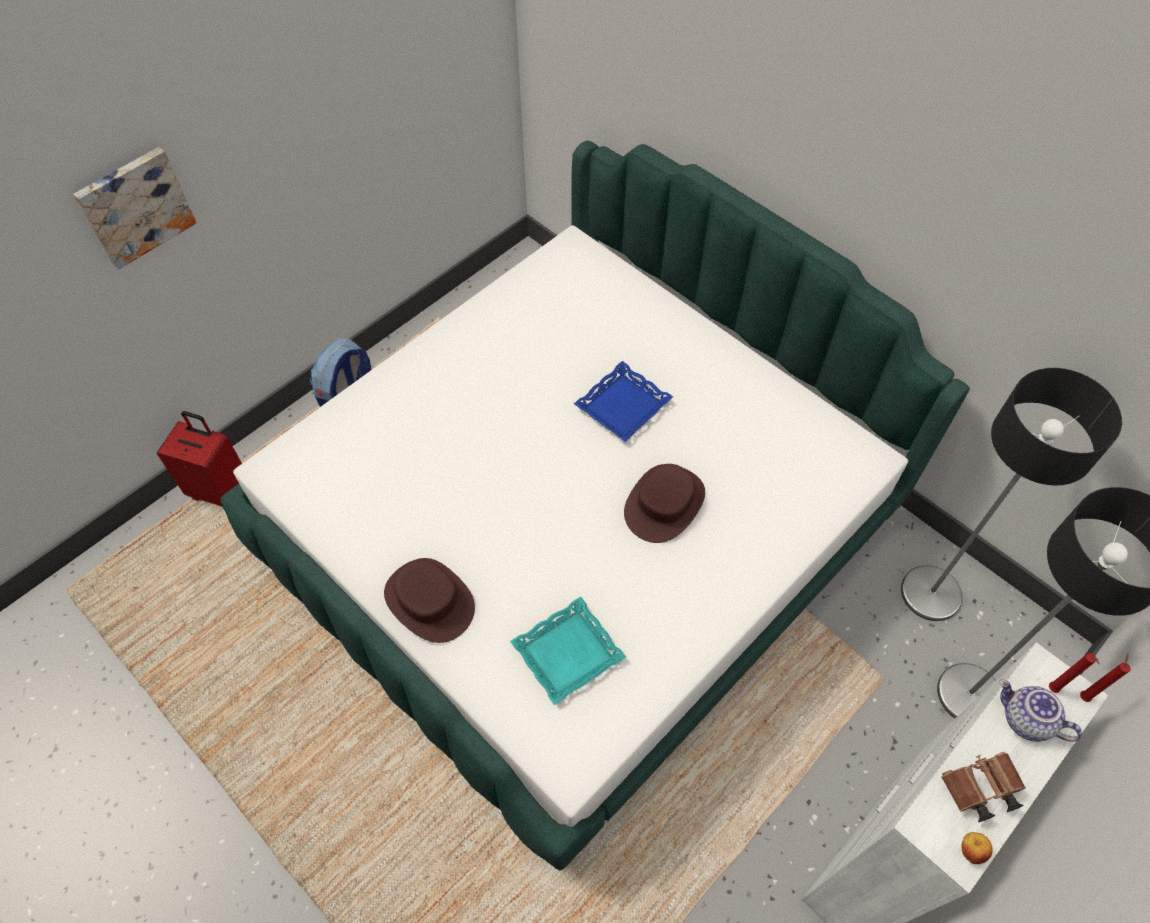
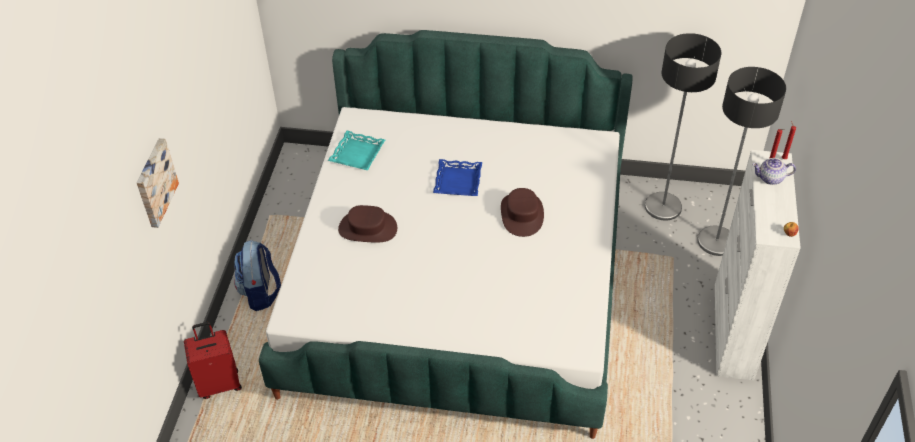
camera: 35 degrees left, 10 degrees down
brown hat [384,558,475,643] -> brown hat moved to [338,205,397,243]
turquoise tray [510,596,626,705] -> turquoise tray moved to [328,131,385,170]
brown binoculars [941,752,1026,822] -> none

